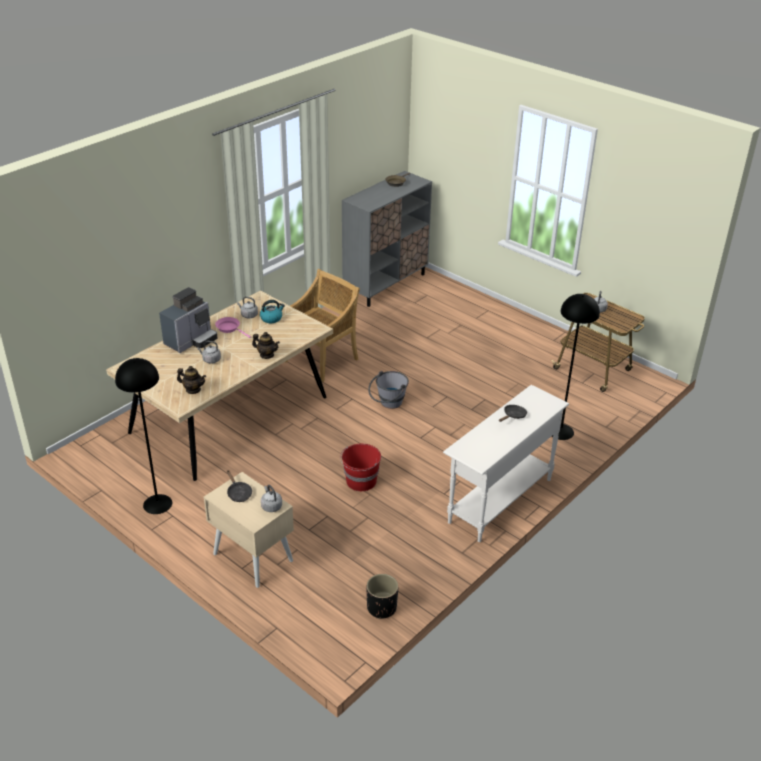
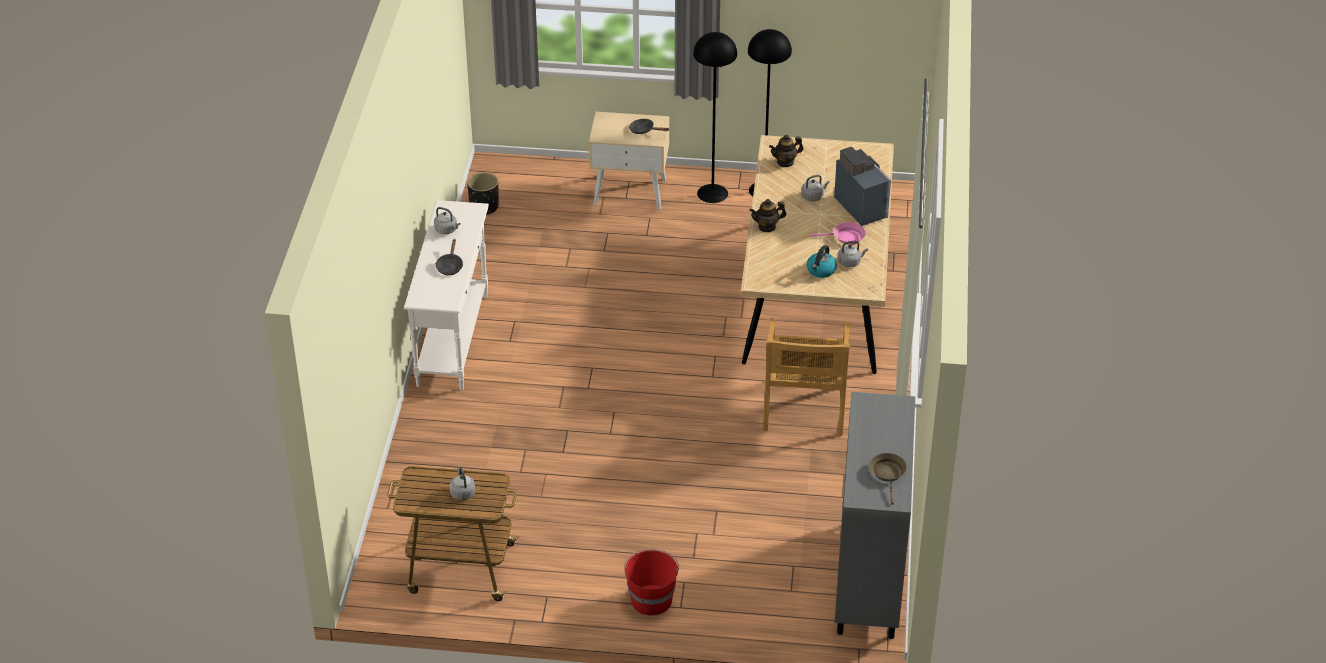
camera: 145 degrees right, 5 degrees up
coffee machine [159,287,217,353] -> coffee machine turned 150 degrees clockwise [834,147,891,226]
grey kettle [261,485,282,512] -> grey kettle moved to [434,207,461,234]
red bucket [340,443,381,491] -> red bucket moved to [624,549,679,616]
grey bucket [368,371,409,409] -> none
black floor lamp [552,294,600,440] -> black floor lamp moved to [693,32,737,203]

